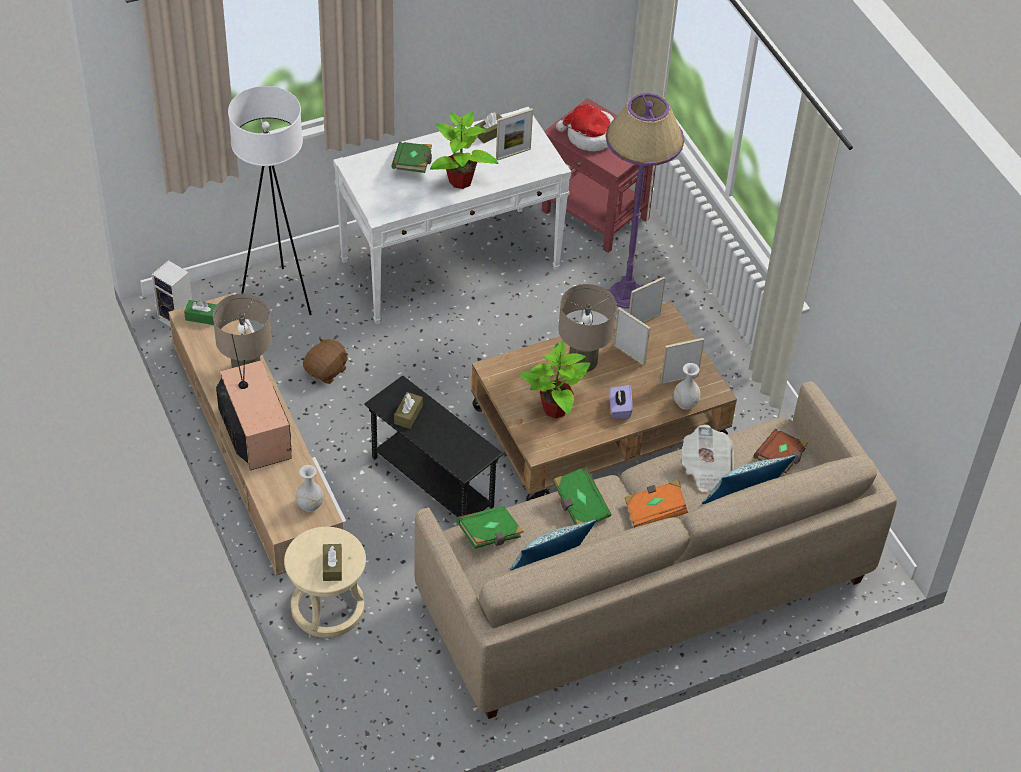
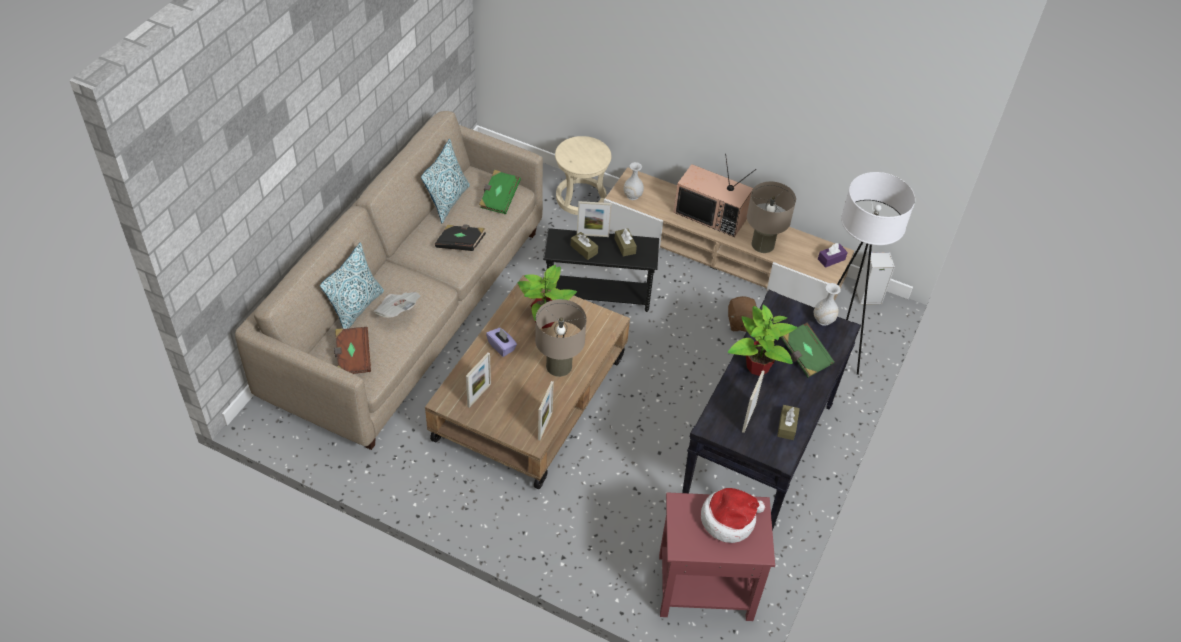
camera: 140 degrees right, 0 degrees up
green tissue box [184,300,217,325] -> purple tissue box [818,243,848,268]
brown tissue box [323,544,342,581] -> brown tissue box moved to [571,232,598,260]
white console table [333,107,572,324] -> black console table [682,290,861,531]
green book [553,466,612,525] -> black book [435,224,486,251]
purple floor lamp [606,93,684,309] -> none
picture frame [614,307,650,366] -> picture frame moved to [577,201,612,237]
orange book [625,480,688,528] -> none
white vase [673,363,701,410] -> white vase moved to [814,283,841,326]

